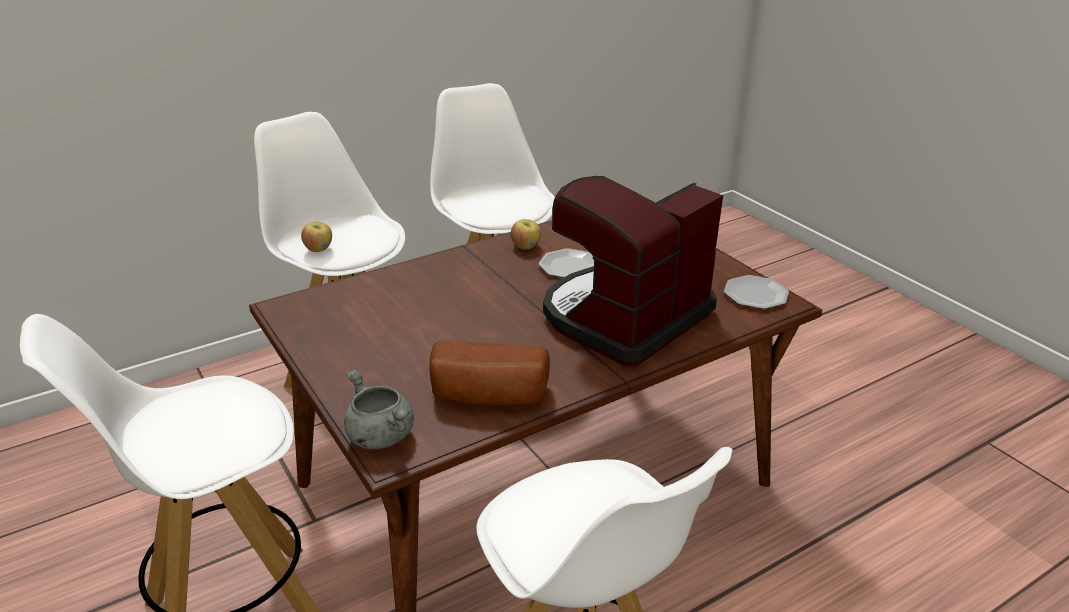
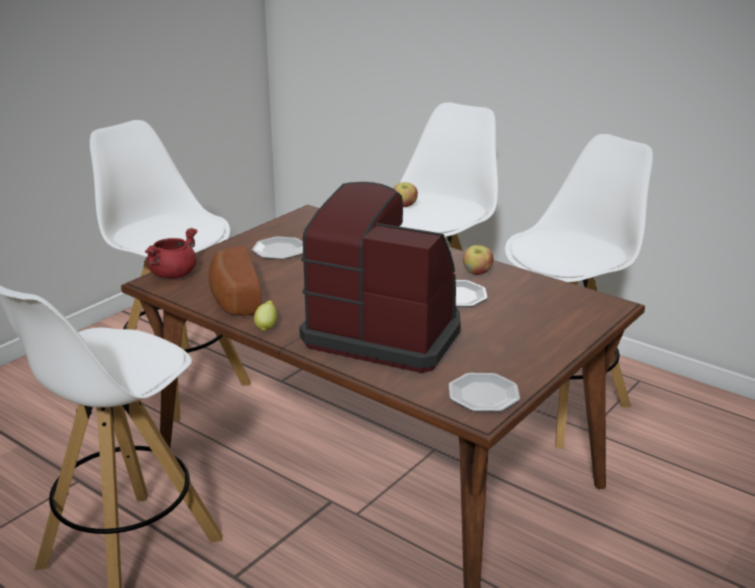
camera: 70 degrees right, 5 degrees down
grey cooking pot [344,370,414,449] -> red cooking pot [145,228,197,278]
none -> plate [252,236,303,259]
none -> lemon [254,301,277,331]

